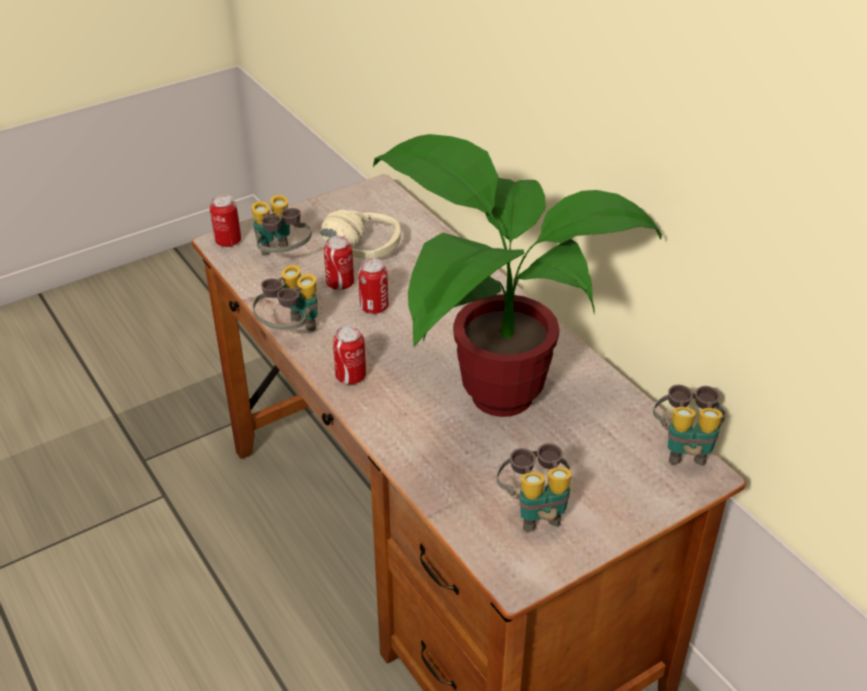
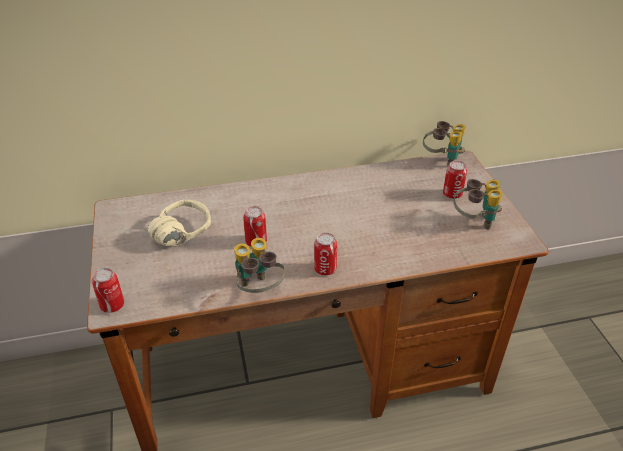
camera: 70 degrees left, 0 degrees up
binoculars [252,195,312,256] -> none
can [324,236,354,290] -> can moved to [443,160,467,199]
potted plant [373,134,662,417] -> none

